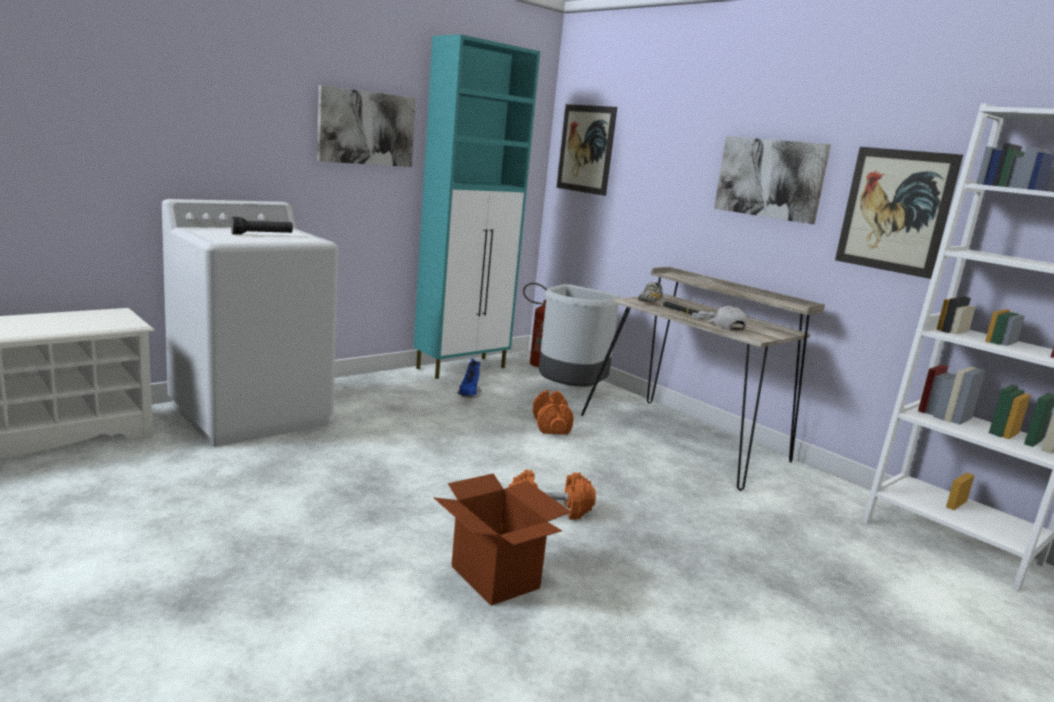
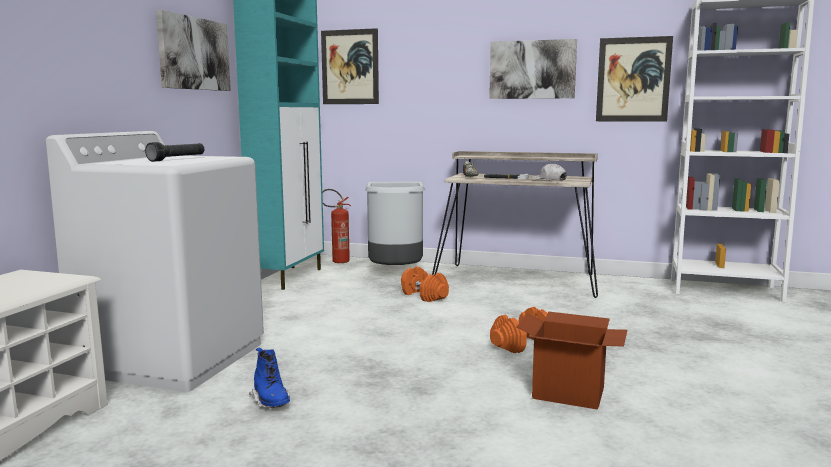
camera: 30 degrees left, 5 degrees down
blue boot [457,359,482,398] -> blue boot moved to [249,347,290,408]

